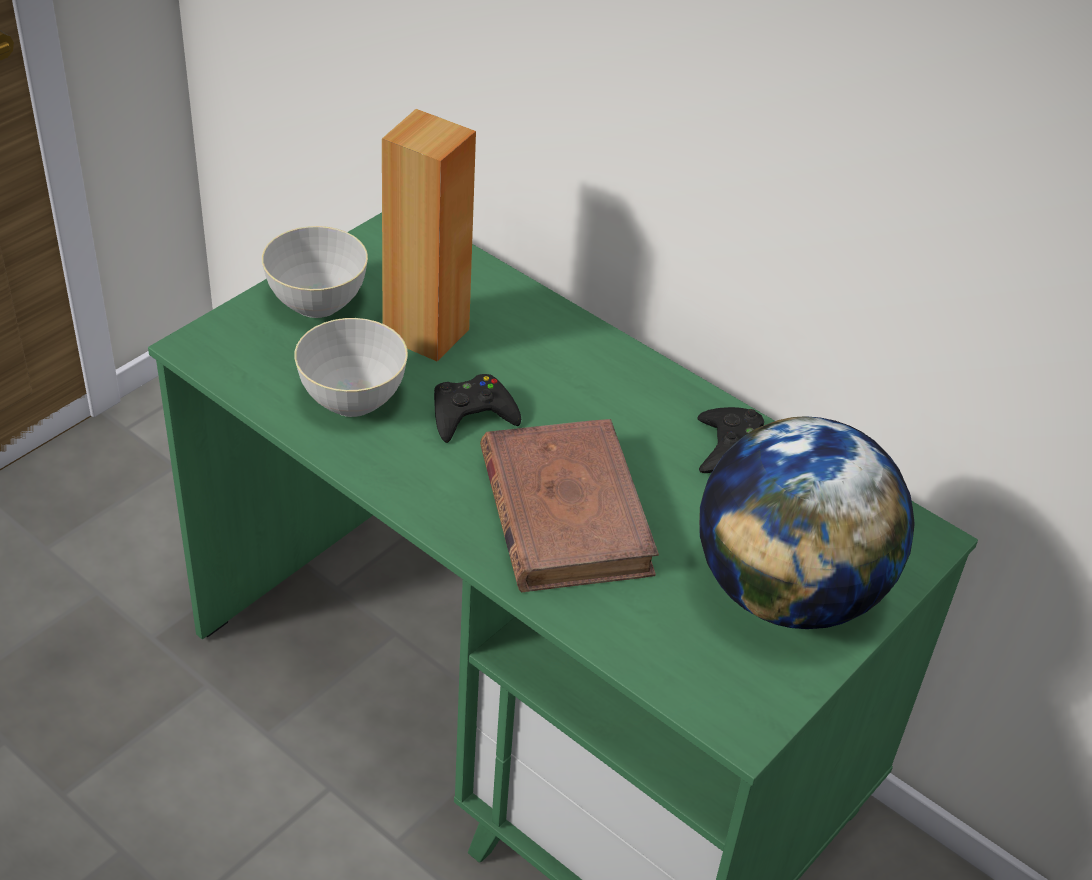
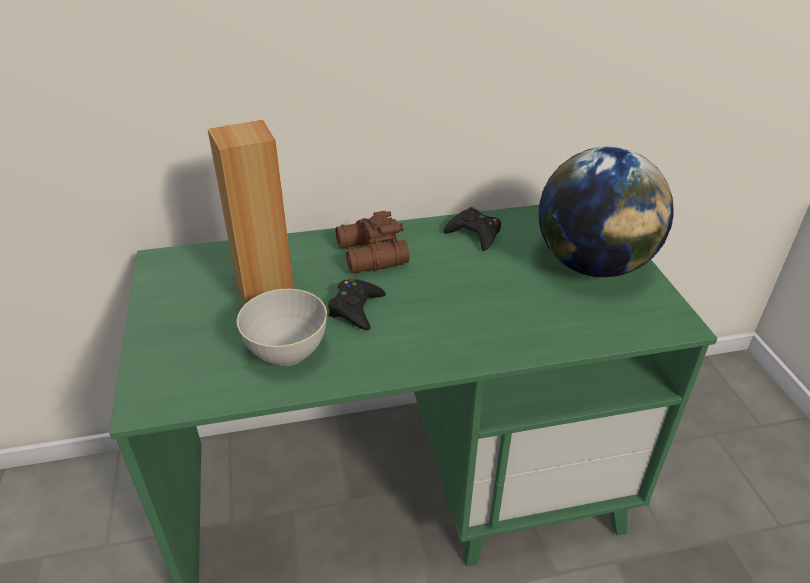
camera: 50 degrees left, 5 degrees down
grey bowl [262,226,368,318] -> none
brown book [480,419,659,592] -> none
none -> brown binoculars [335,211,410,273]

